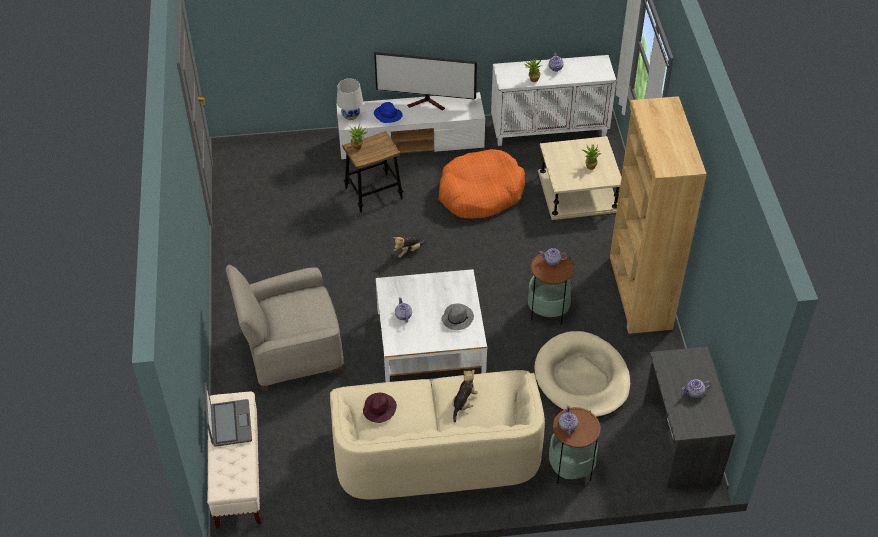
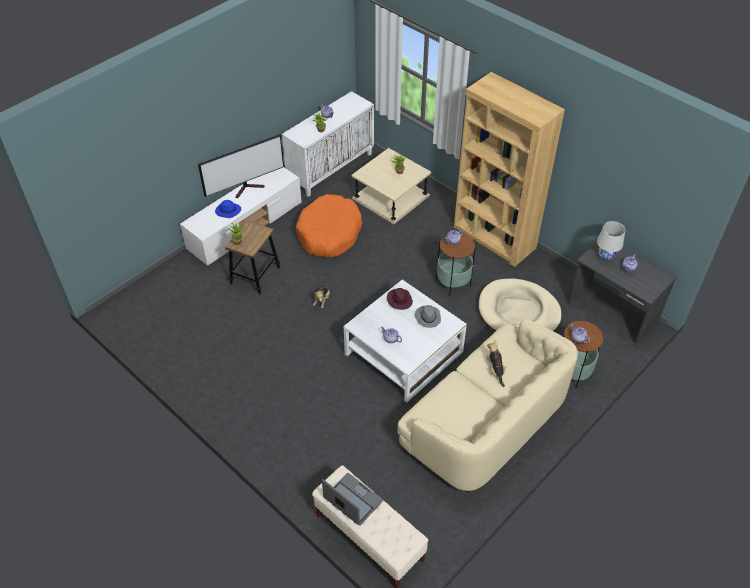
camera: 40 degrees left, 0 degrees up
beige armchair [226,265,343,392] -> none
white table lamp [337,78,363,120] -> white table lamp moved to [597,221,625,260]
purple hat [363,393,397,423] -> purple hat moved to [387,288,413,310]

